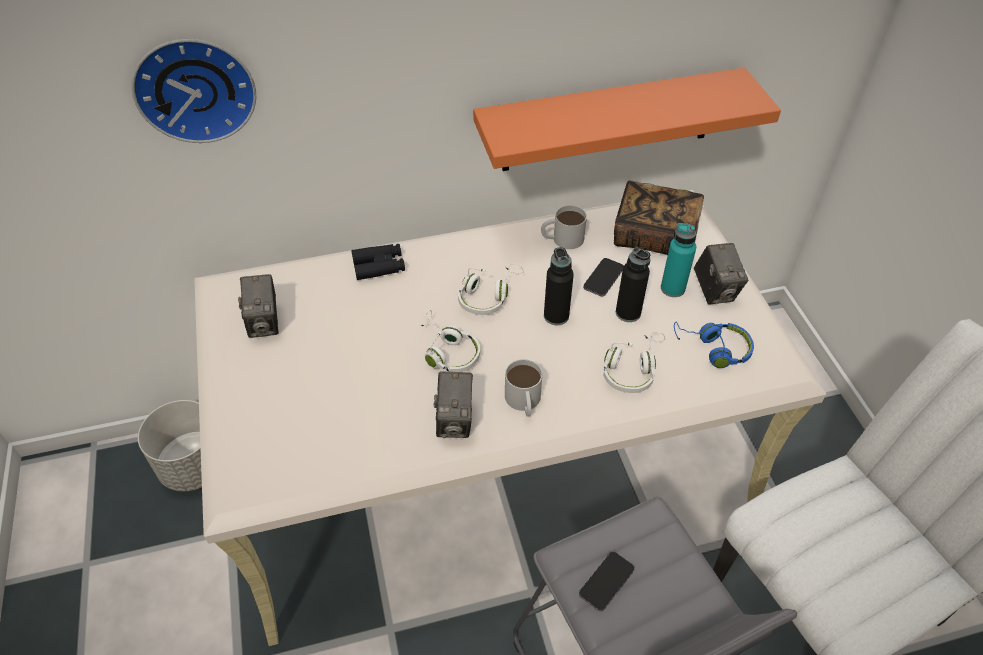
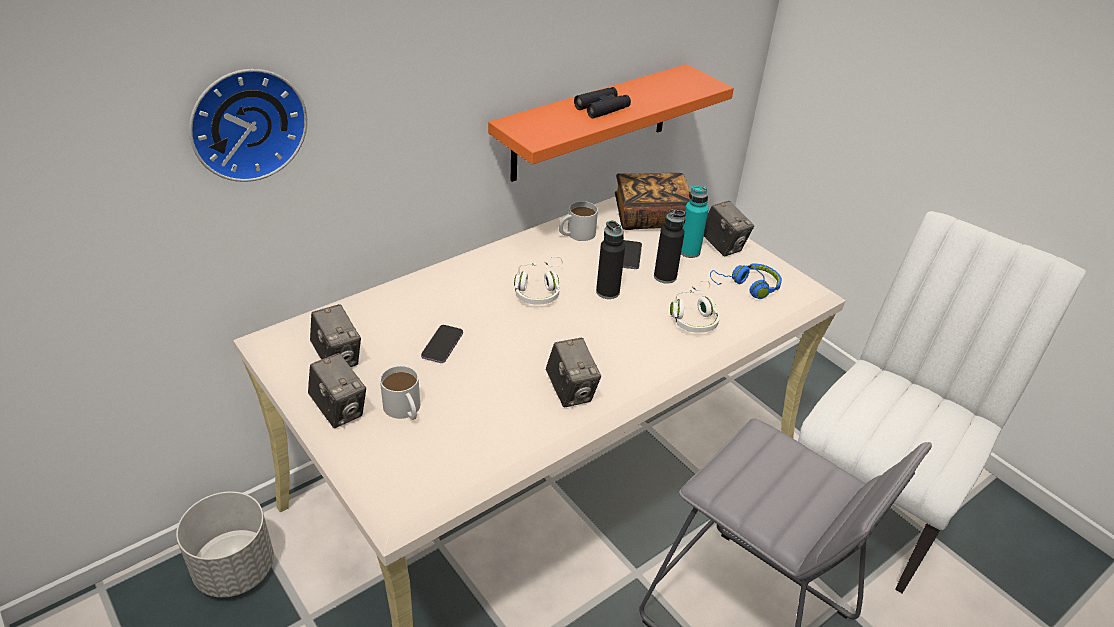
camera: 25 degrees left, 10 degrees down
black binoculars [351,244,405,280] -> black binoculars moved to [574,87,631,118]
white headphones [420,310,480,372] -> none
white mug [505,359,542,417] -> white mug moved to [380,366,420,420]
phone [579,552,635,612] -> phone moved to [421,325,463,363]
none -> camera [308,353,366,428]

